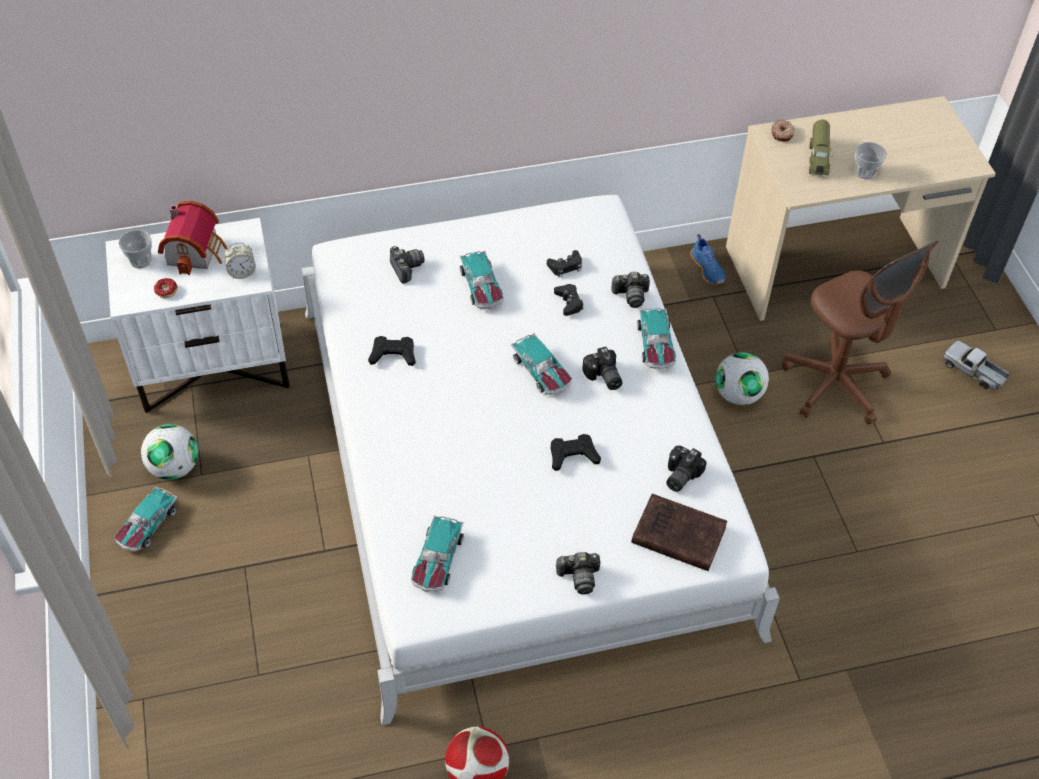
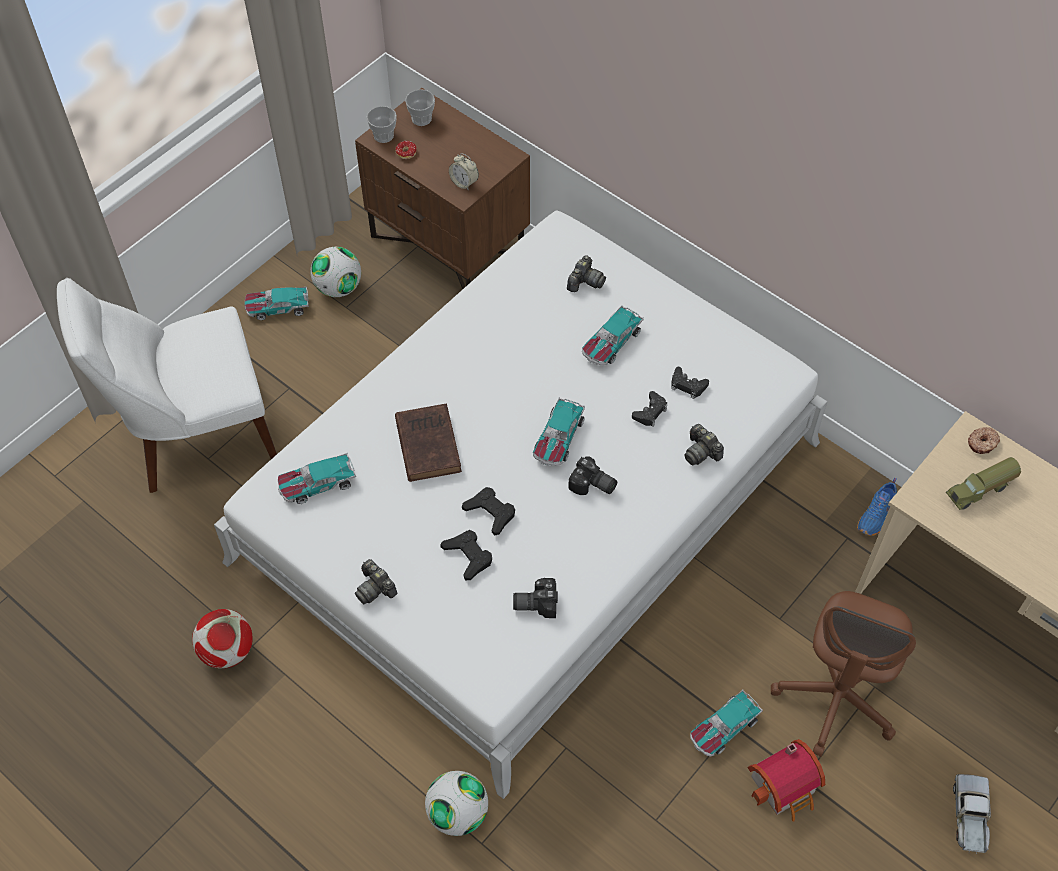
camera: 55 degrees right, 5 degrees up
white nightstand [105,218,290,413] -> brown nightstand [355,88,530,289]
toy house [158,201,227,275] -> toy house moved to [748,739,825,821]
black game controller [368,336,416,366] -> black game controller moved to [440,530,492,580]
camera [582,346,622,390] -> camera turned 90 degrees counterclockwise [568,456,617,495]
brown book [631,494,728,571] -> brown book moved to [395,404,462,482]
toy car [637,308,676,369] -> toy car moved to [690,690,763,757]
football [715,352,769,405] -> football moved to [425,771,488,836]
cup [855,142,887,180] -> cup moved to [367,106,397,143]
none -> white chair [57,278,277,493]

